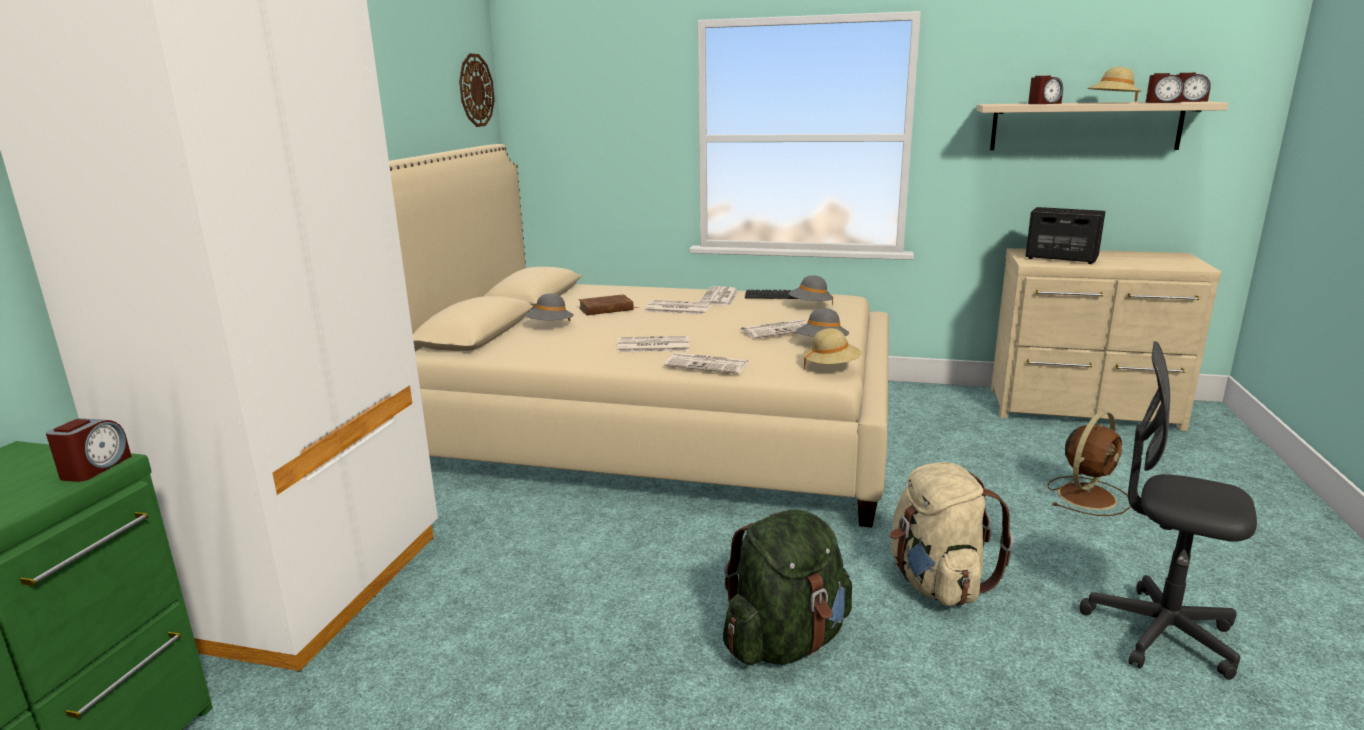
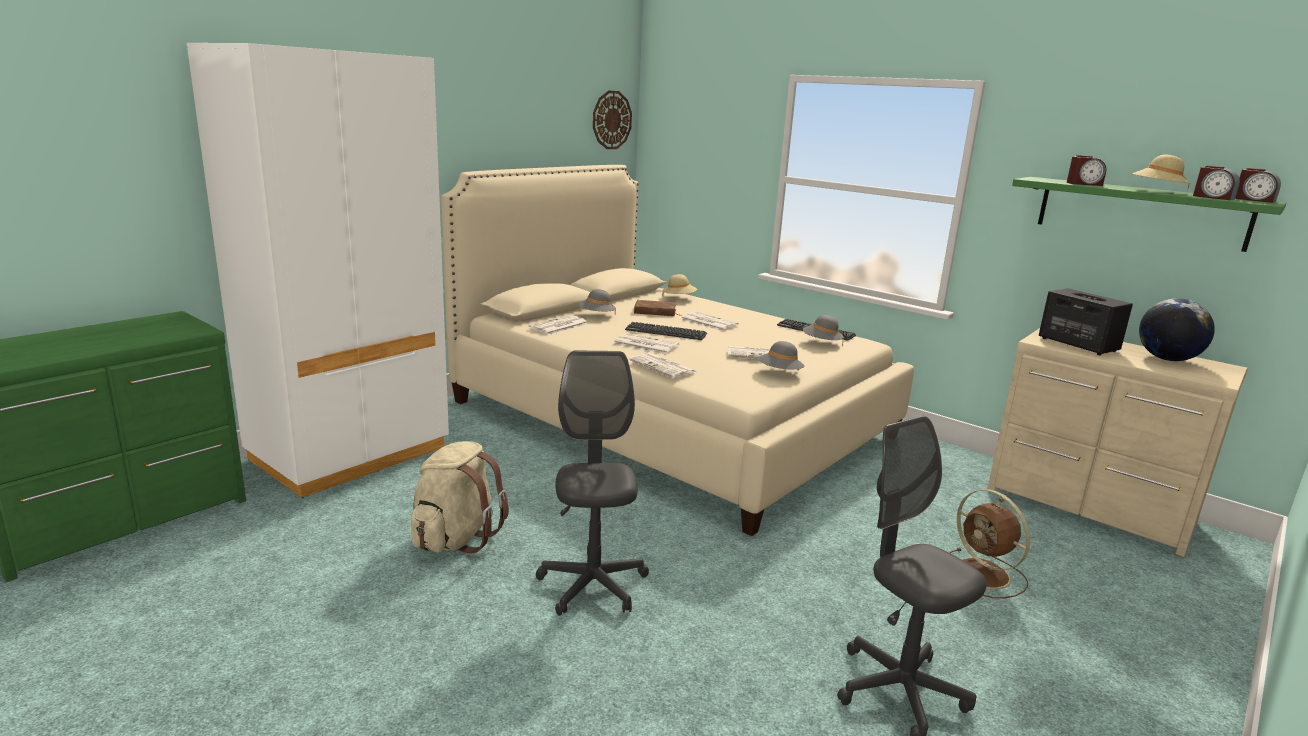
camera: 25 degrees right, 0 degrees up
alarm clock [46,419,132,482] -> none
newspaper [700,286,739,306] -> newspaper moved to [528,315,588,335]
green backpack [723,509,852,665] -> grey office chair [536,350,649,616]
beige hat [803,328,862,370] -> beige hat moved to [662,274,697,297]
beige backpack [890,462,1014,606] -> beige backpack moved to [411,441,509,554]
beige shelf [977,101,1228,150] -> green shelf [1012,177,1286,252]
brown fan [1048,411,1131,516] -> brown fan turned 75 degrees clockwise [949,489,1030,598]
none -> keyboard [625,322,707,340]
none -> globe [1139,298,1215,361]

